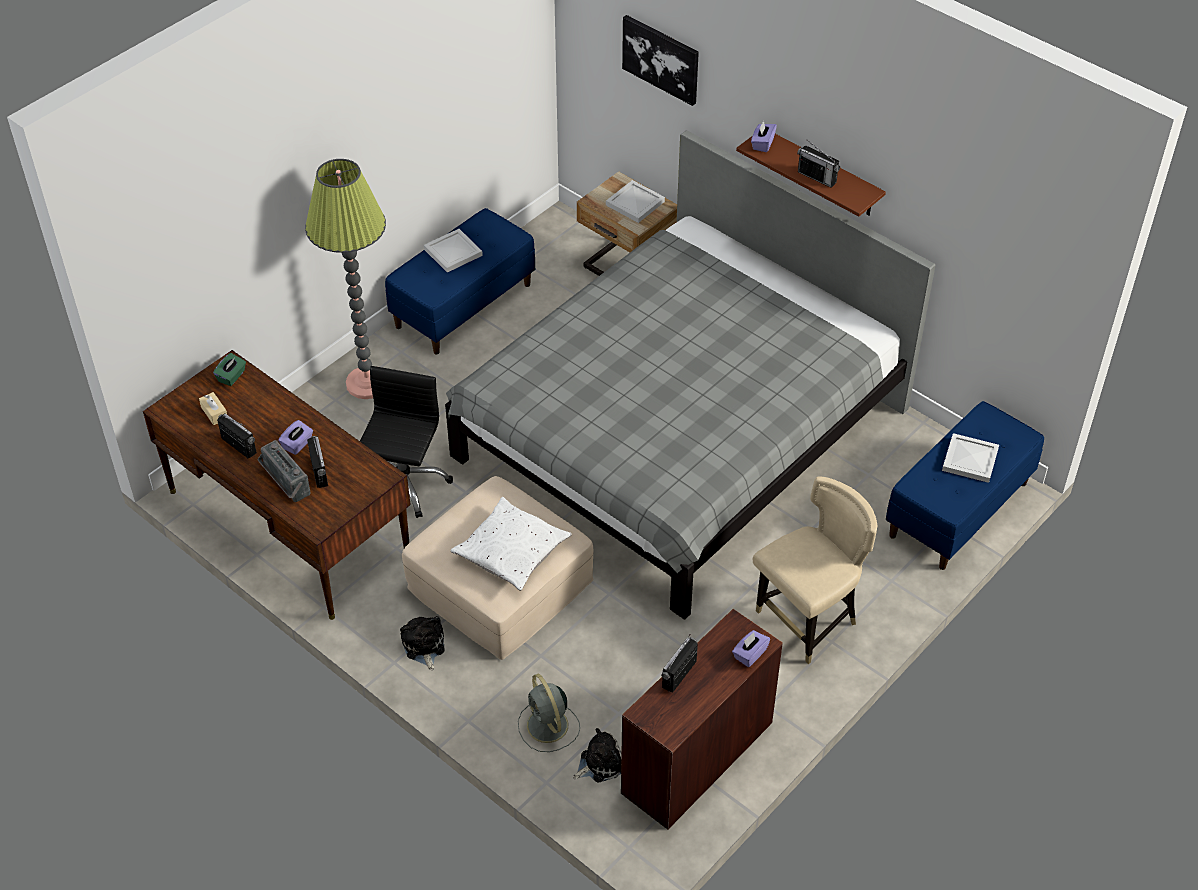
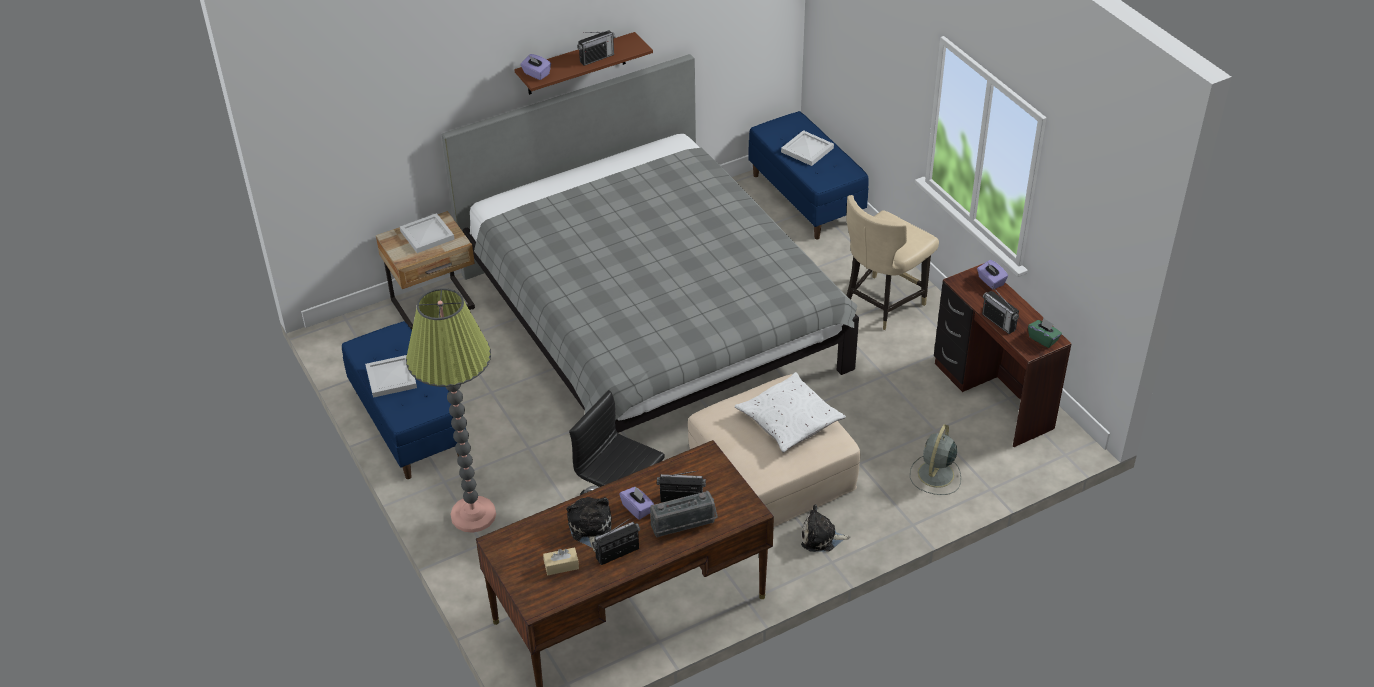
camera: 70 degrees left, 5 degrees down
green tissue box [213,353,246,386] -> green tissue box moved to [1028,318,1062,348]
grey fan [518,674,580,752] -> grey fan turned 120 degrees clockwise [910,424,961,495]
plush toy [573,728,622,782] -> plush toy moved to [567,497,612,552]
picture [622,15,699,106] -> none
beige chair [753,476,877,664] -> beige chair turned 120 degrees counterclockwise [846,195,939,330]

